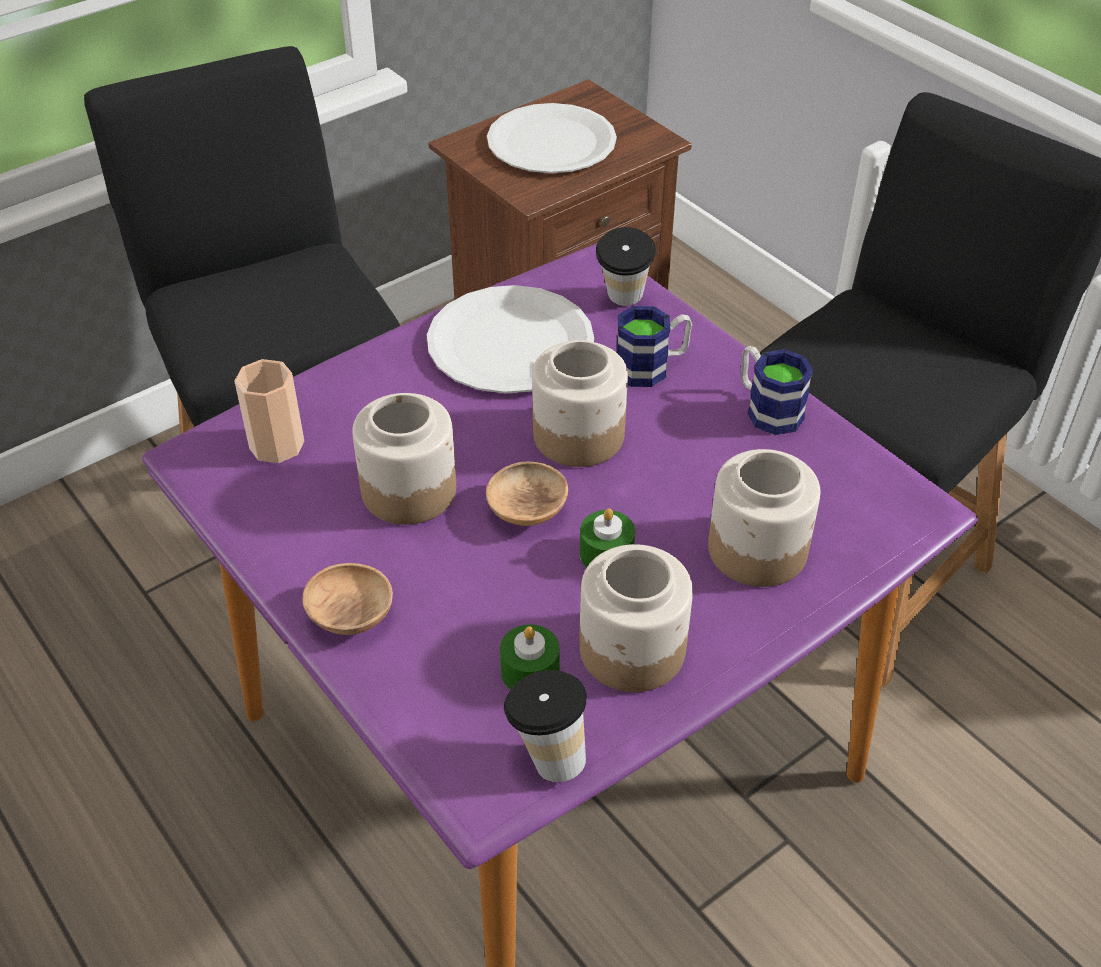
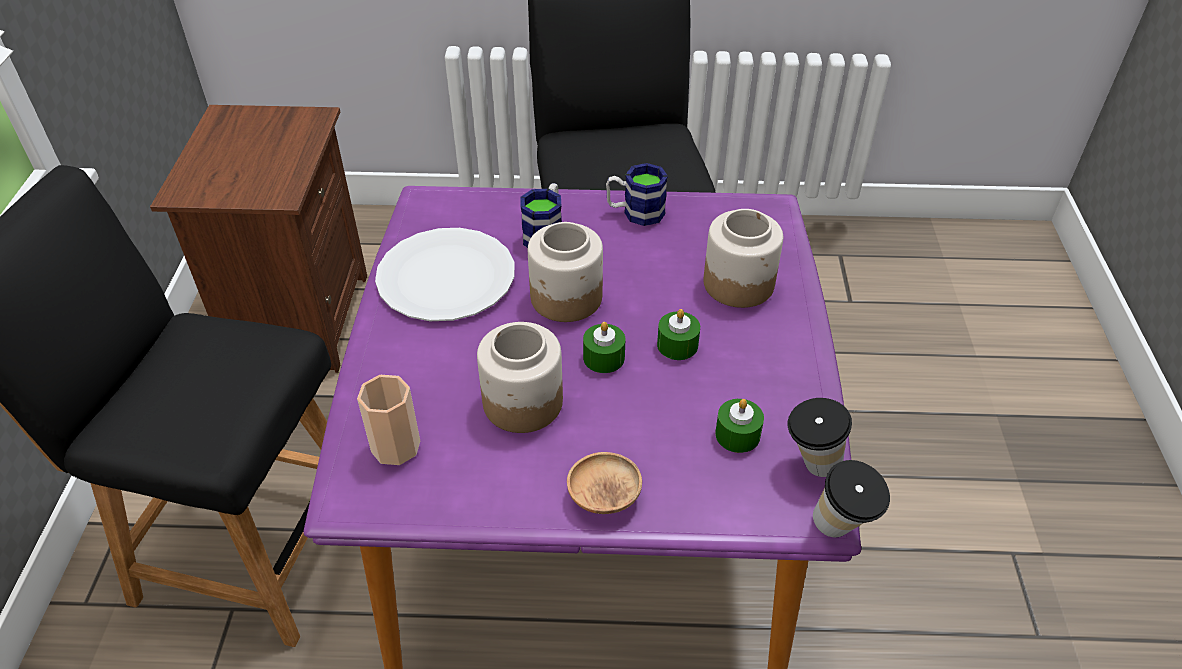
camera: 50 degrees left, 0 degrees up
brown bowl [486,462,568,526] -> green candle [583,322,625,373]
white plate [487,103,617,173] -> none
jar [579,544,693,692] -> none
cup [596,227,656,306] -> cup moved to [813,460,890,538]

